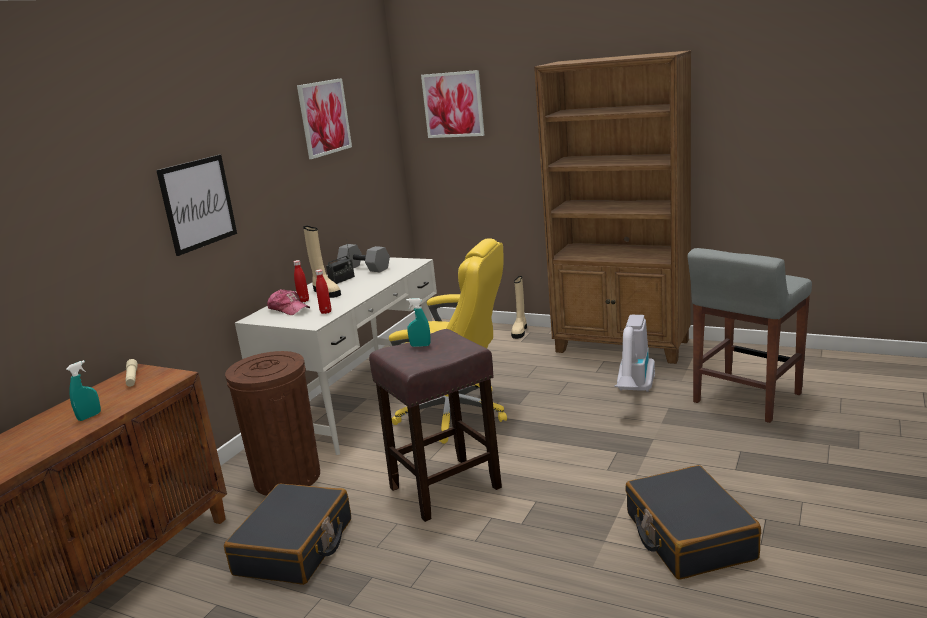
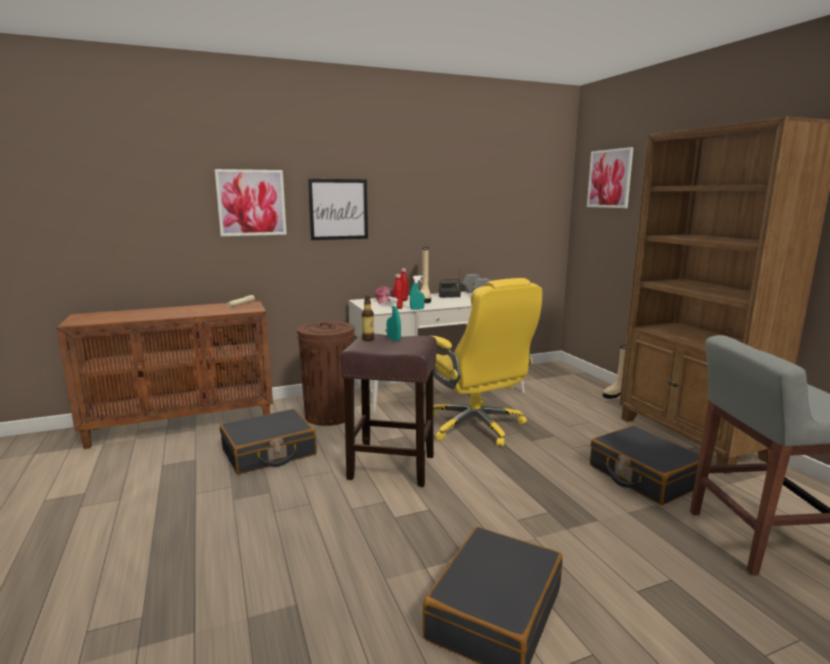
camera: 40 degrees right, 5 degrees down
turquoise spray bottle [66,360,101,421] -> turquoise spray bottle moved to [410,276,425,310]
picture [297,78,352,159] -> picture moved to [215,169,287,236]
vacuum cleaner [614,315,655,392] -> black suitcase [590,425,700,505]
none -> bottle [362,296,375,341]

